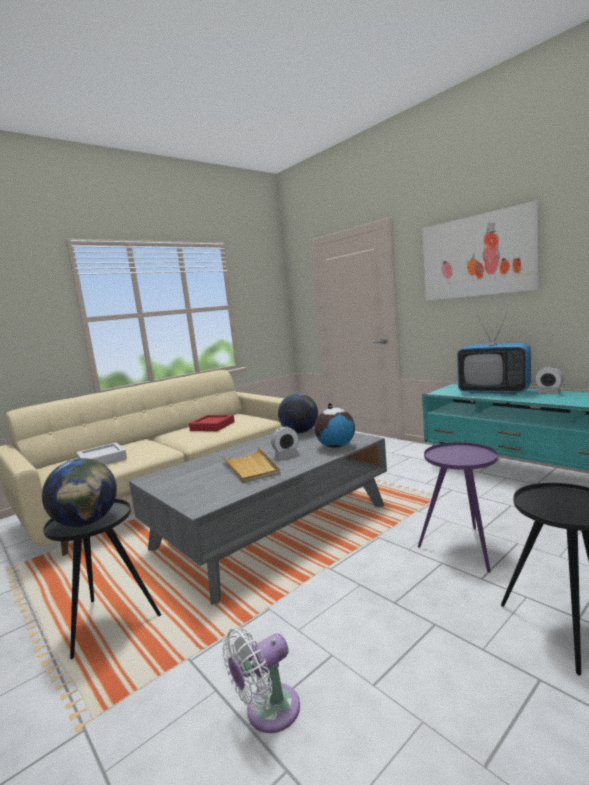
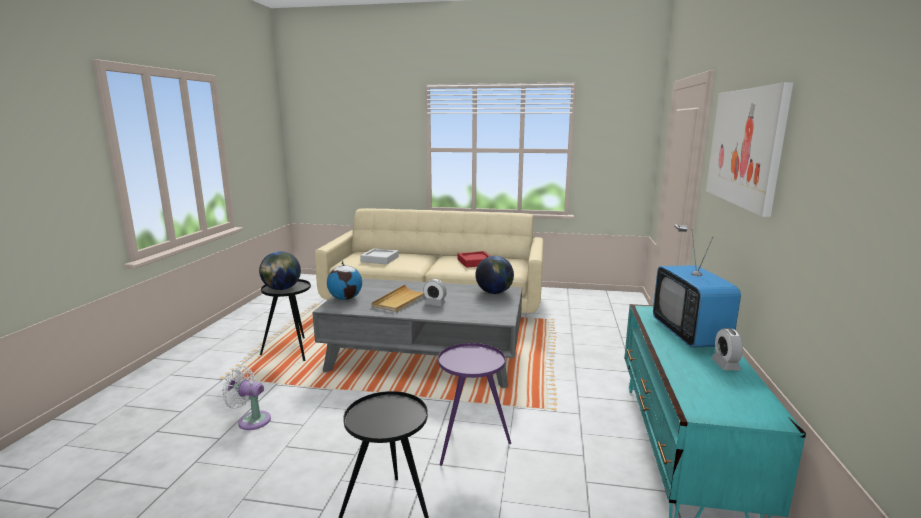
camera: 50 degrees right, 5 degrees up
globe [314,403,355,448] -> globe moved to [327,261,362,300]

